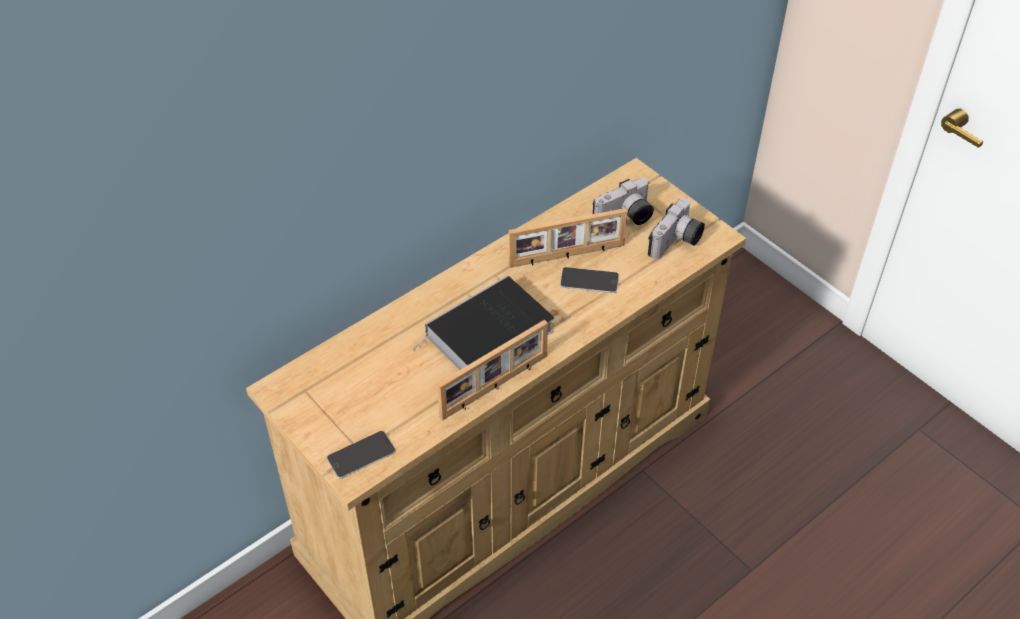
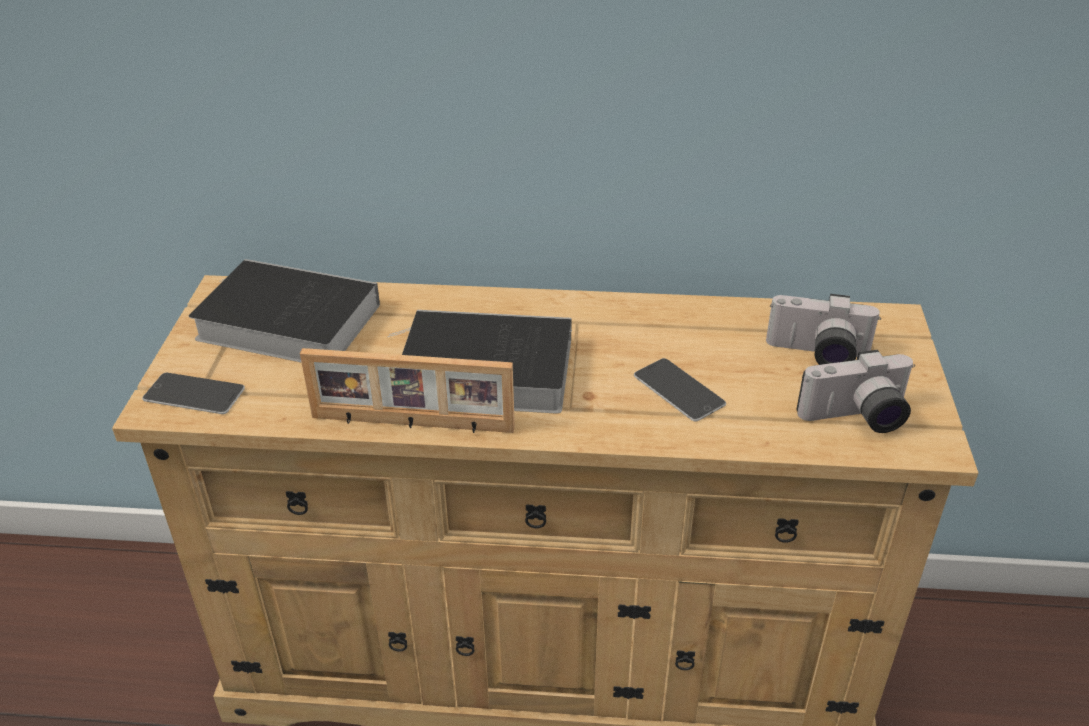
camera: 45 degrees right, 10 degrees down
picture frame [509,208,628,268] -> none
none -> book [189,259,380,362]

